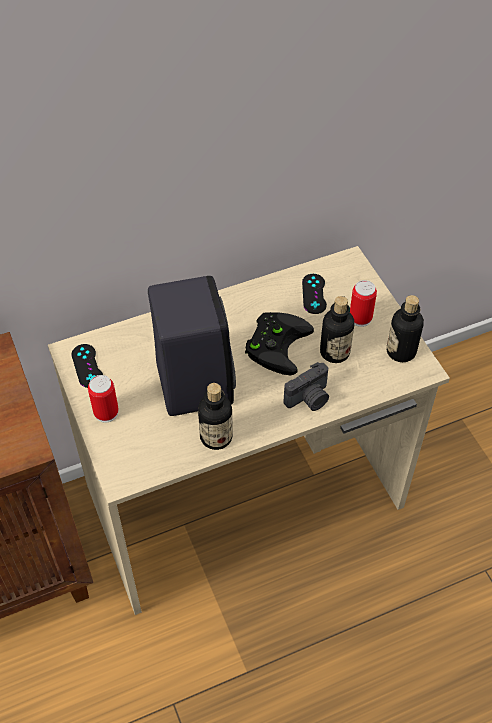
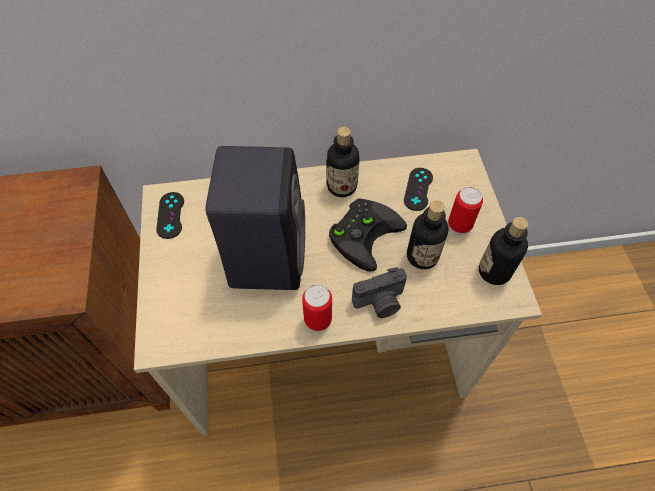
camera: 15 degrees right, 5 degrees up
can [88,375,119,423] -> can moved to [302,284,332,332]
bottle [198,383,233,450] -> bottle moved to [326,127,360,197]

